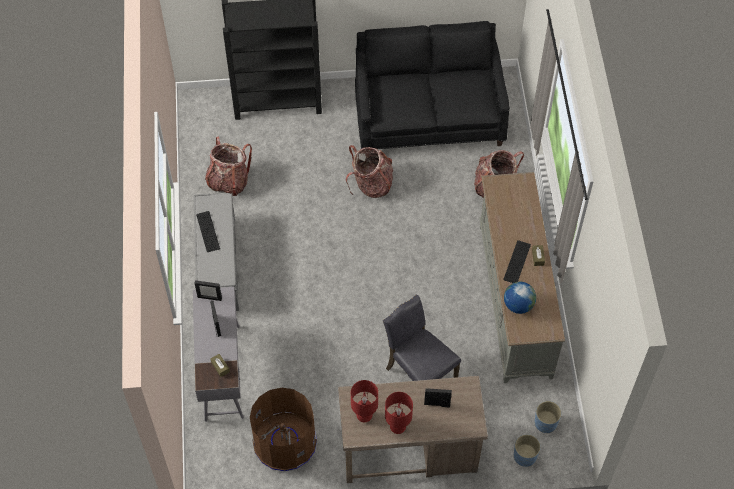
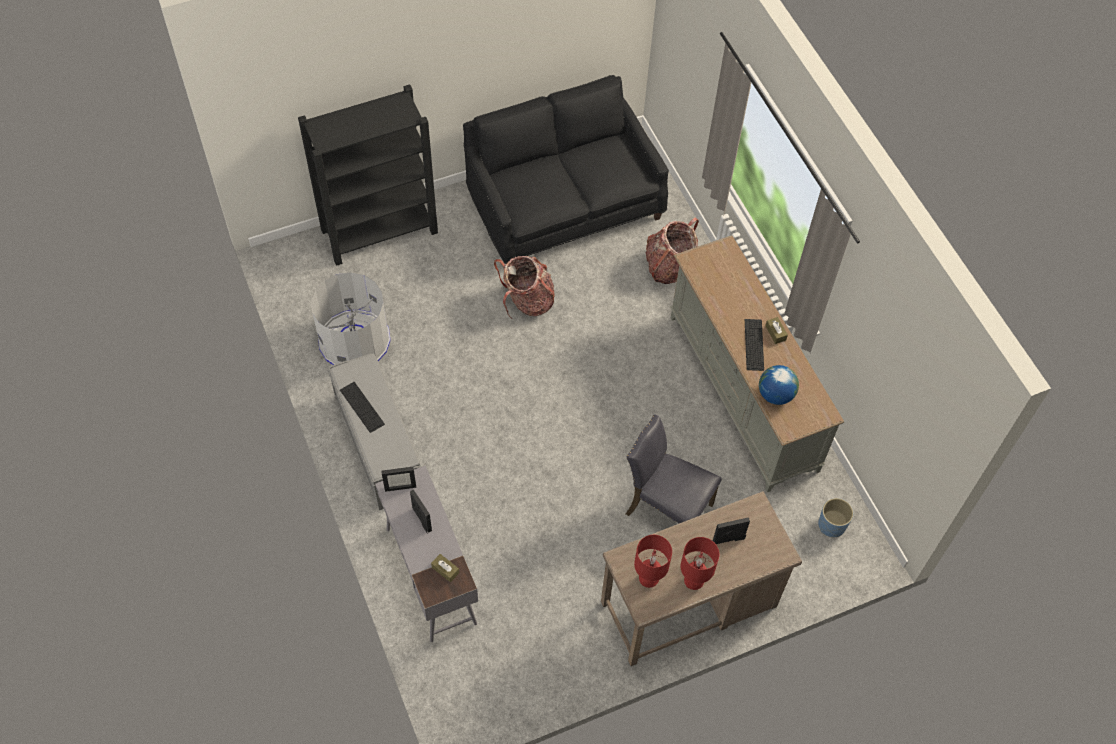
camera: 20 degrees left, 0 degrees up
backpack [205,137,252,196] -> grey trash can [311,272,391,365]
brown trash can [250,388,317,471] -> none
blue planter [514,434,541,467] -> none

